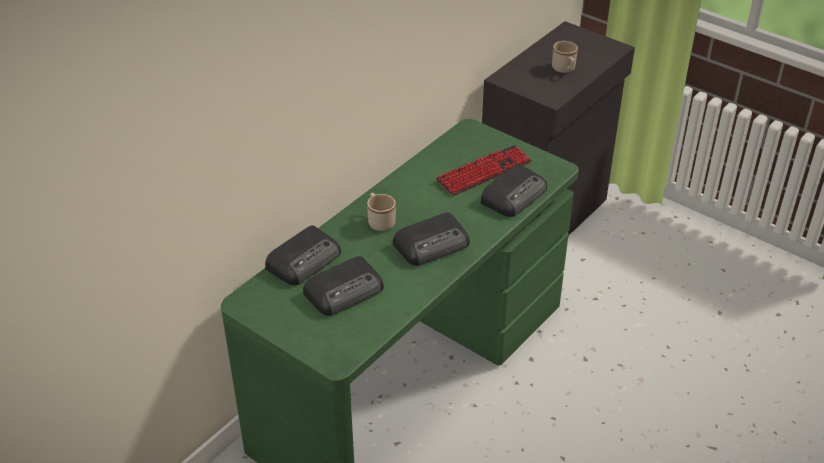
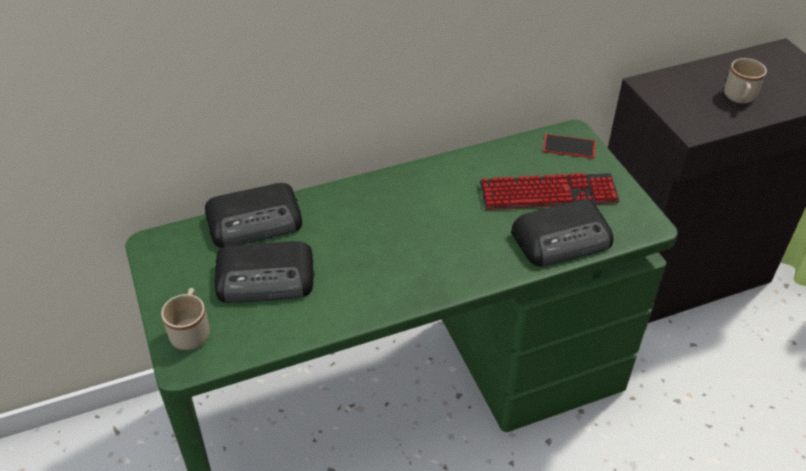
camera: 30 degrees right, 5 degrees up
beige mug [367,193,396,231] -> beige mug moved to [161,288,210,350]
radio [393,213,470,266] -> none
none -> phone [543,134,596,158]

